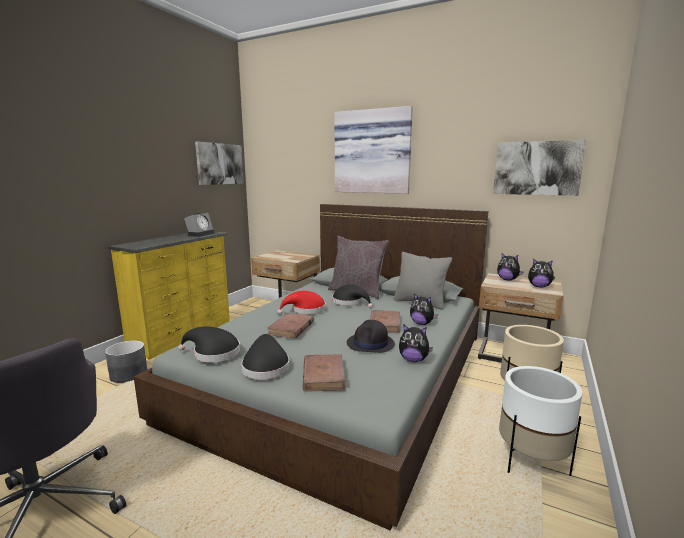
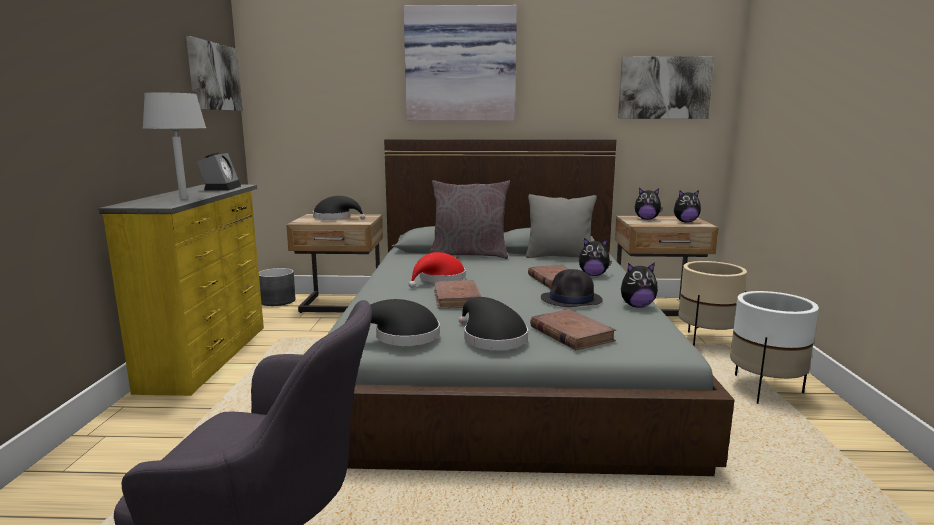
camera: 25 degrees left, 0 degrees up
grey planter [105,340,147,383] -> grey planter moved to [259,268,296,306]
black hat [332,284,373,308] -> black hat moved to [313,196,365,220]
none -> grey table lamp [143,93,206,199]

